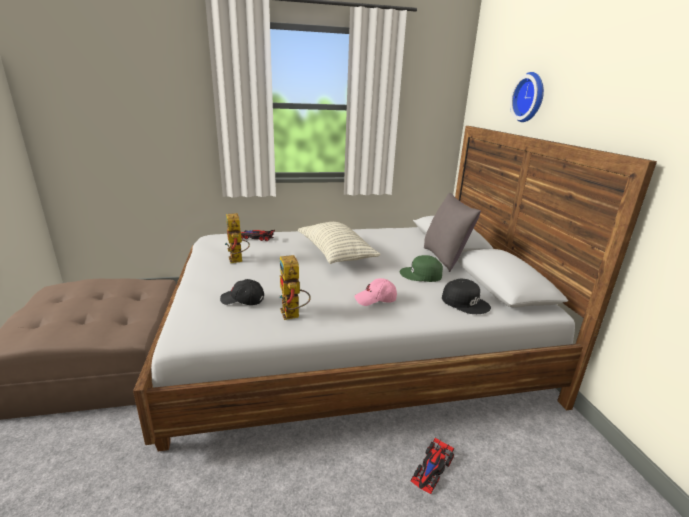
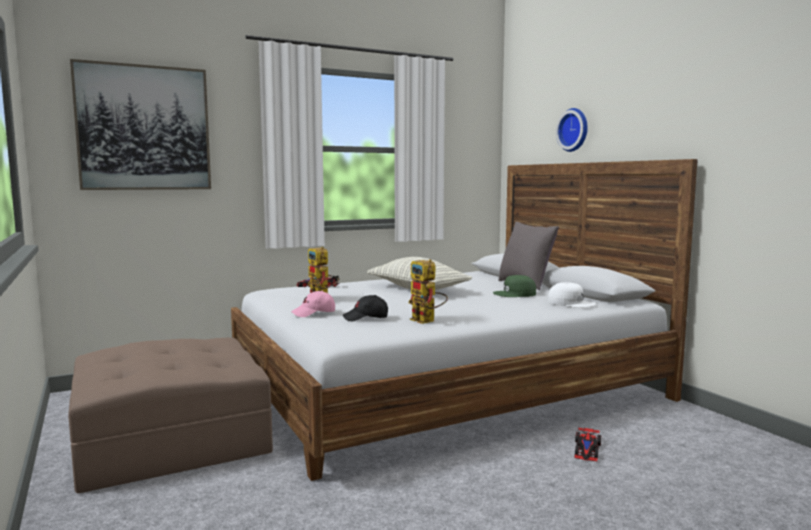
camera: 15 degrees left, 15 degrees down
pink cap [354,278,397,306] -> pink cap moved to [291,291,335,317]
black cap [442,279,491,314] -> white cap [548,282,596,308]
none -> picture [70,59,211,190]

